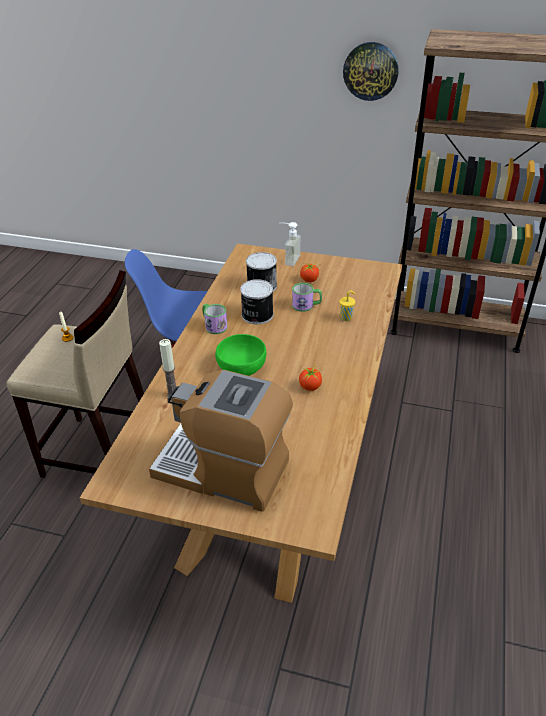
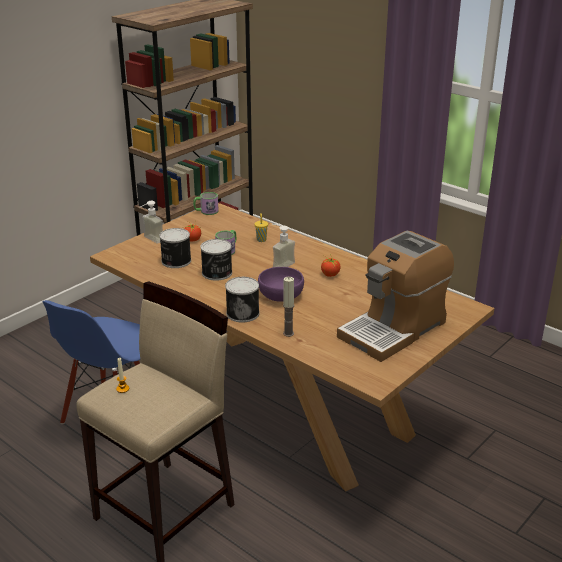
camera: 65 degrees left, 10 degrees down
mug [202,304,227,334] -> mug moved to [193,192,219,215]
green bowl [215,334,266,376] -> purple bowl [258,267,304,301]
wall clock [343,42,399,101] -> none
none -> can [225,277,259,322]
none -> soap dispenser [272,224,295,267]

